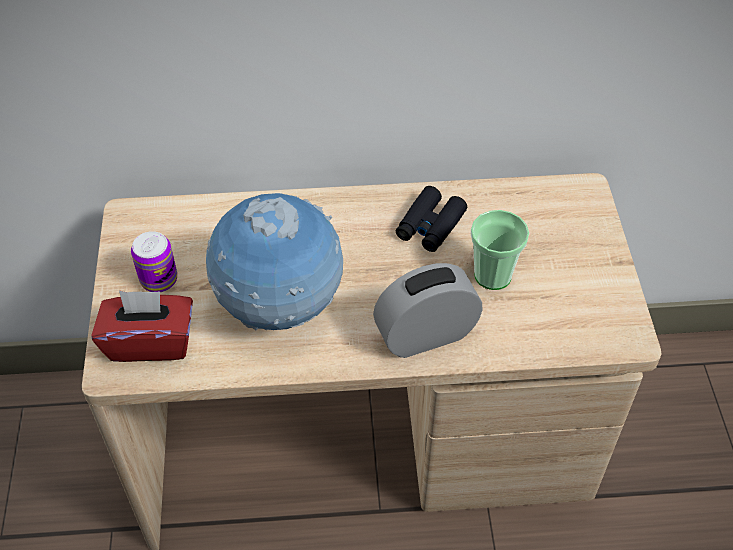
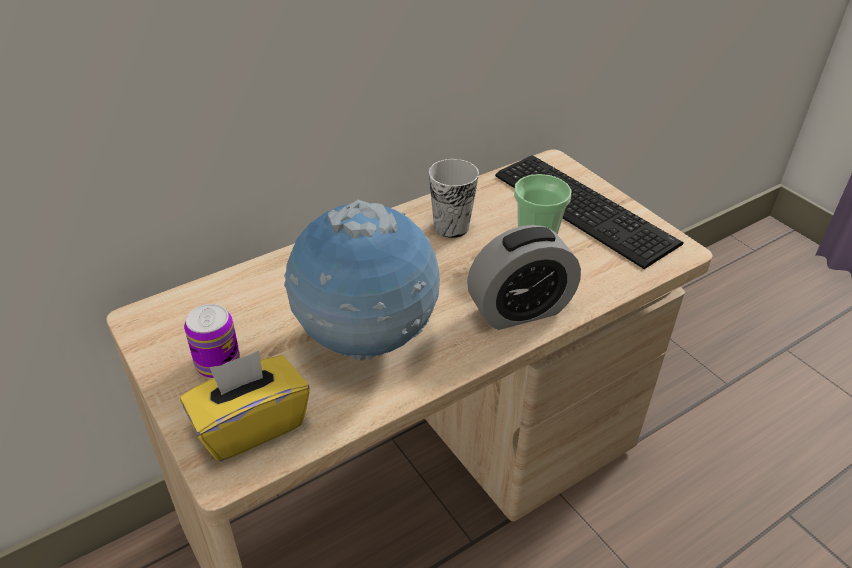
camera: 30 degrees left, 10 degrees down
red tissue box [91,291,193,362] -> yellow tissue box [180,351,310,461]
alarm clock [373,263,483,358] -> alarm clock turned 150 degrees counterclockwise [467,225,581,330]
black binoculars [396,186,467,252] -> cup [429,159,479,238]
none -> keyboard [495,155,684,269]

